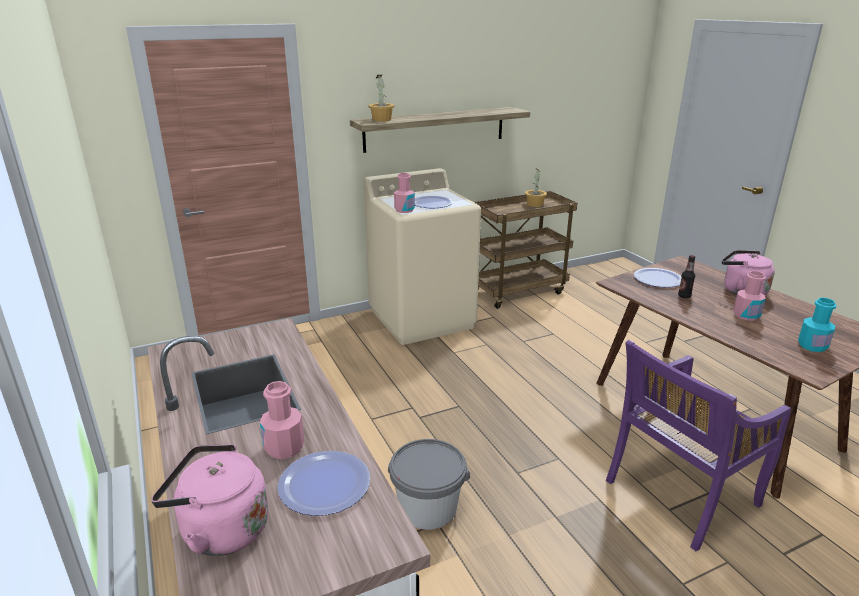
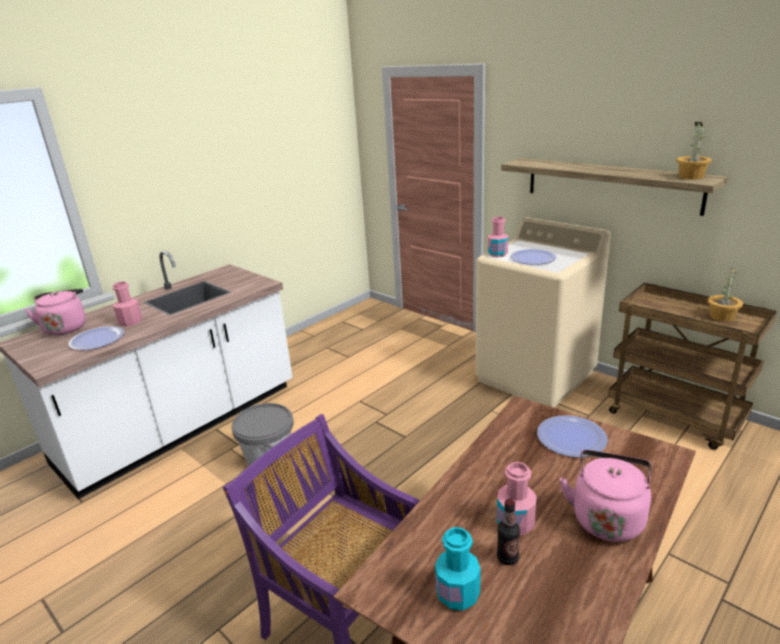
camera: 70 degrees right, 0 degrees up
potted plant [368,75,395,122] -> potted plant moved to [676,122,712,180]
bottle [678,255,695,298] -> bottle moved to [497,499,520,565]

